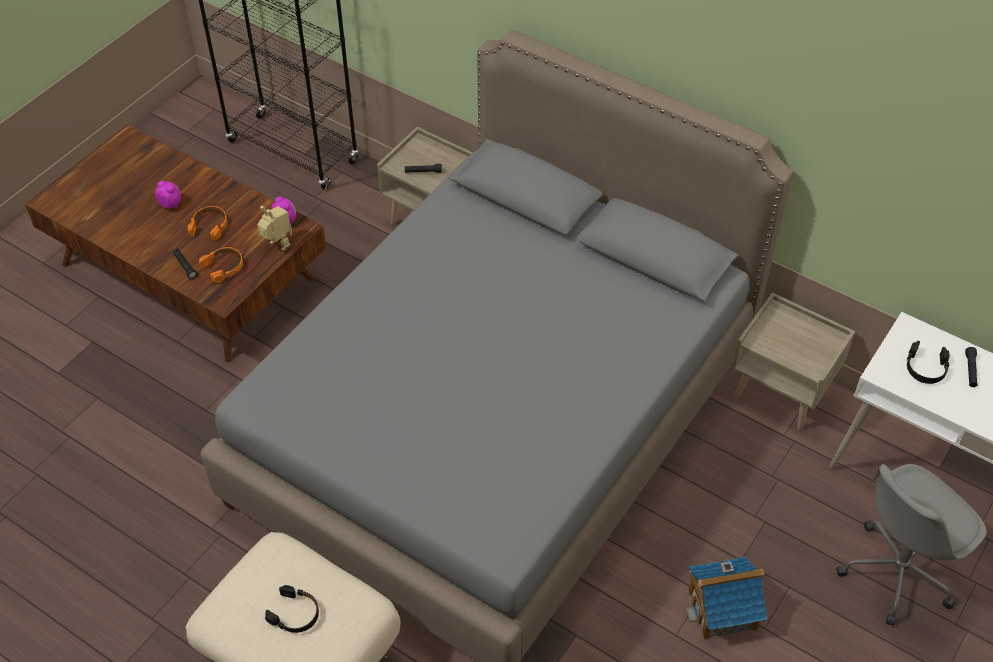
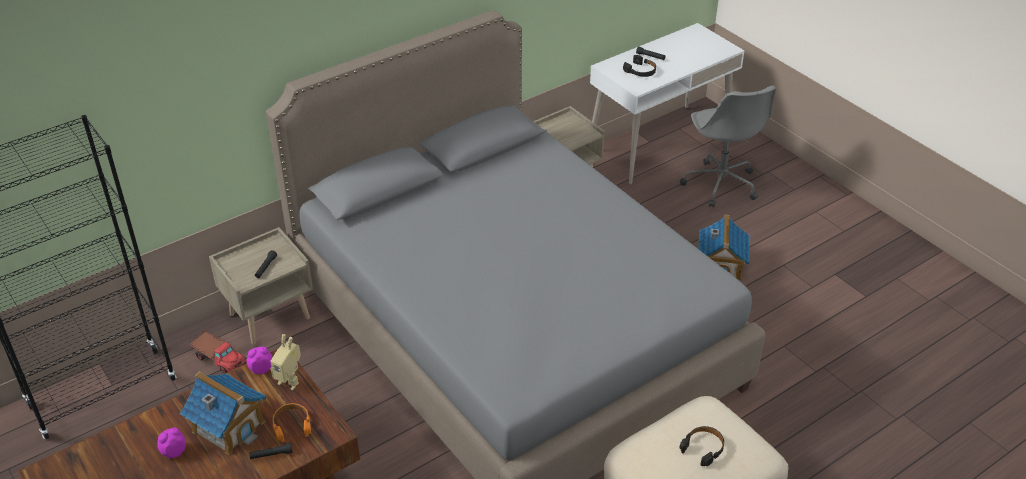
camera: 70 degrees left, 10 degrees down
orange headphones [188,206,227,241] -> toy house [180,371,266,455]
toy robot [258,206,292,251] -> toy robot turned 120 degrees counterclockwise [271,334,301,390]
none -> toy truck [189,329,247,374]

